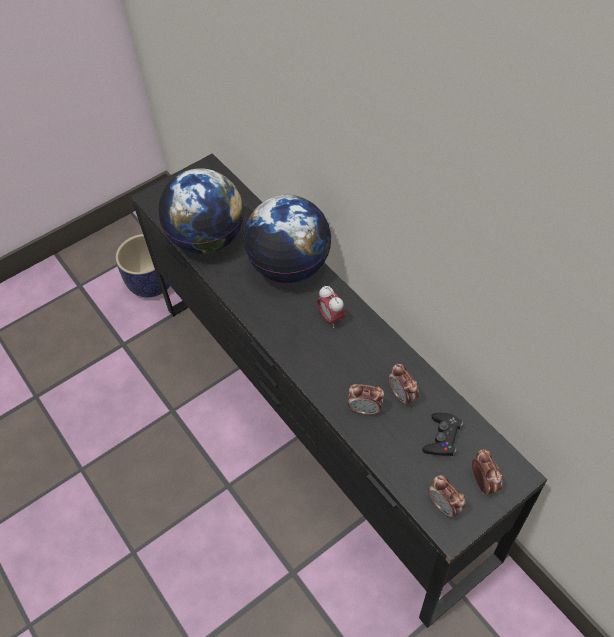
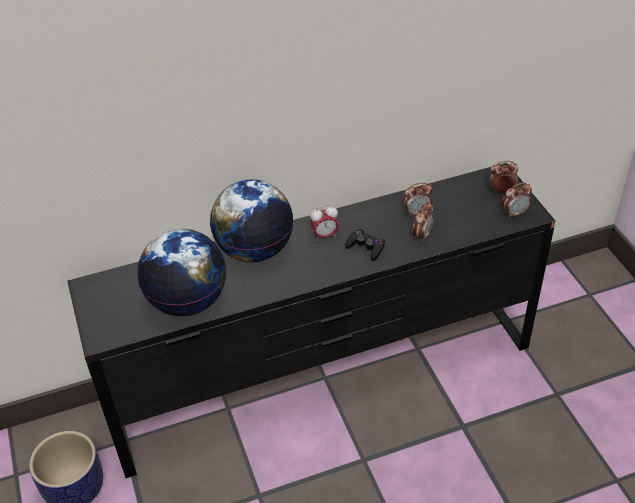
camera: 75 degrees left, 10 degrees down
black game controller [422,413,463,456] -> black game controller moved to [345,228,385,261]

